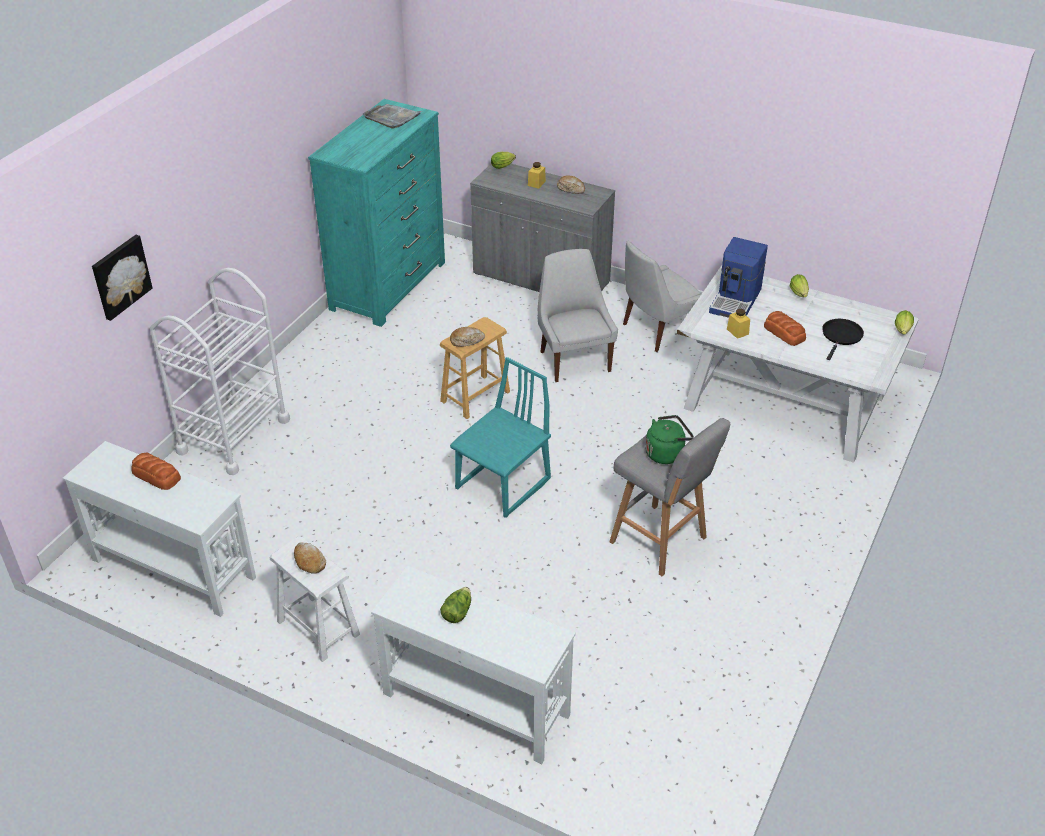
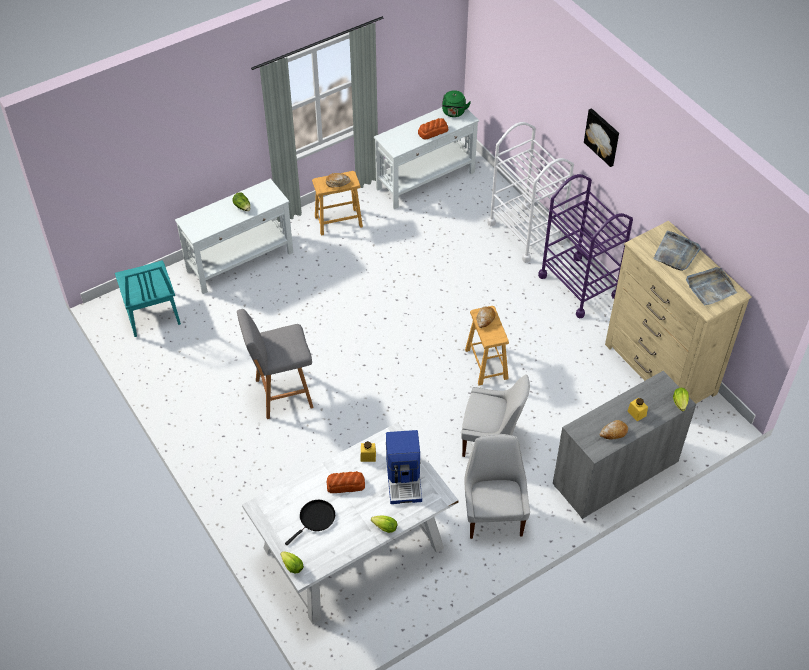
camera: 120 degrees right, 10 degrees up
picture [92,235,153,321] -> picture moved to [584,108,619,167]
white stool [270,537,360,662] -> brown stool [312,171,363,236]
turquoise dresser [308,99,445,327] -> beige dresser [605,221,752,403]
turquoise chair [450,357,551,518] -> turquoise chair moved to [115,260,181,337]
green kettle [645,415,694,464] -> green kettle moved to [442,90,471,117]
coffee machine [709,237,768,318] -> coffee machine turned 150 degrees counterclockwise [386,430,422,504]
black frying pan [822,319,864,360] -> black frying pan turned 105 degrees counterclockwise [285,500,335,545]
none -> purple cart [538,174,633,319]
none -> grey tray [653,231,701,271]

